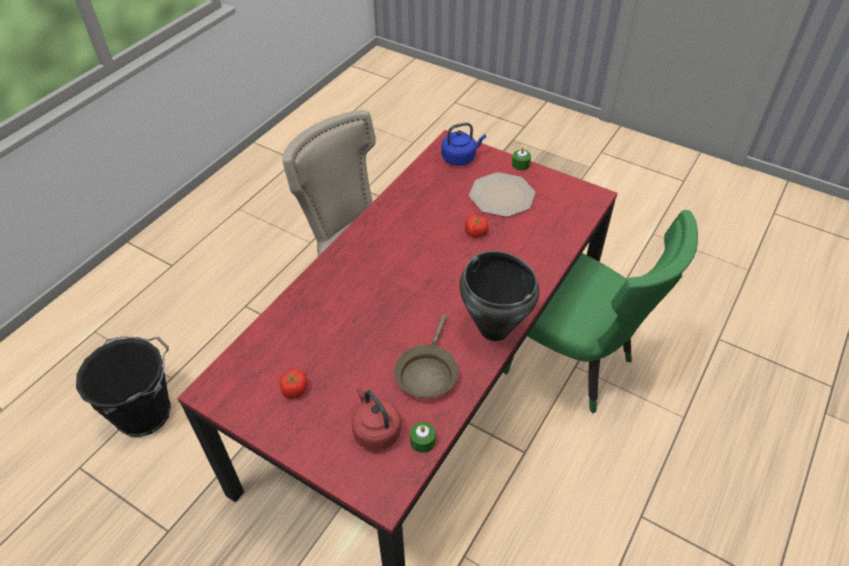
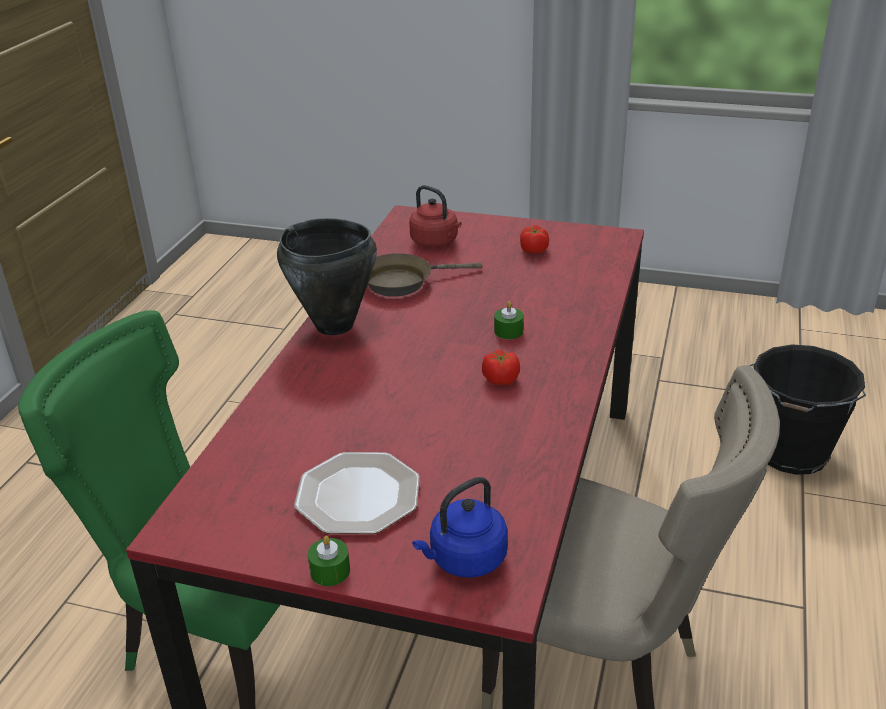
camera: 165 degrees right, 15 degrees down
brown frying pan [394,314,458,398] -> brown frying pan turned 105 degrees counterclockwise [368,253,482,297]
green candle [410,422,436,453] -> green candle moved to [494,301,524,339]
tomato [465,215,489,238] -> tomato moved to [482,350,520,385]

